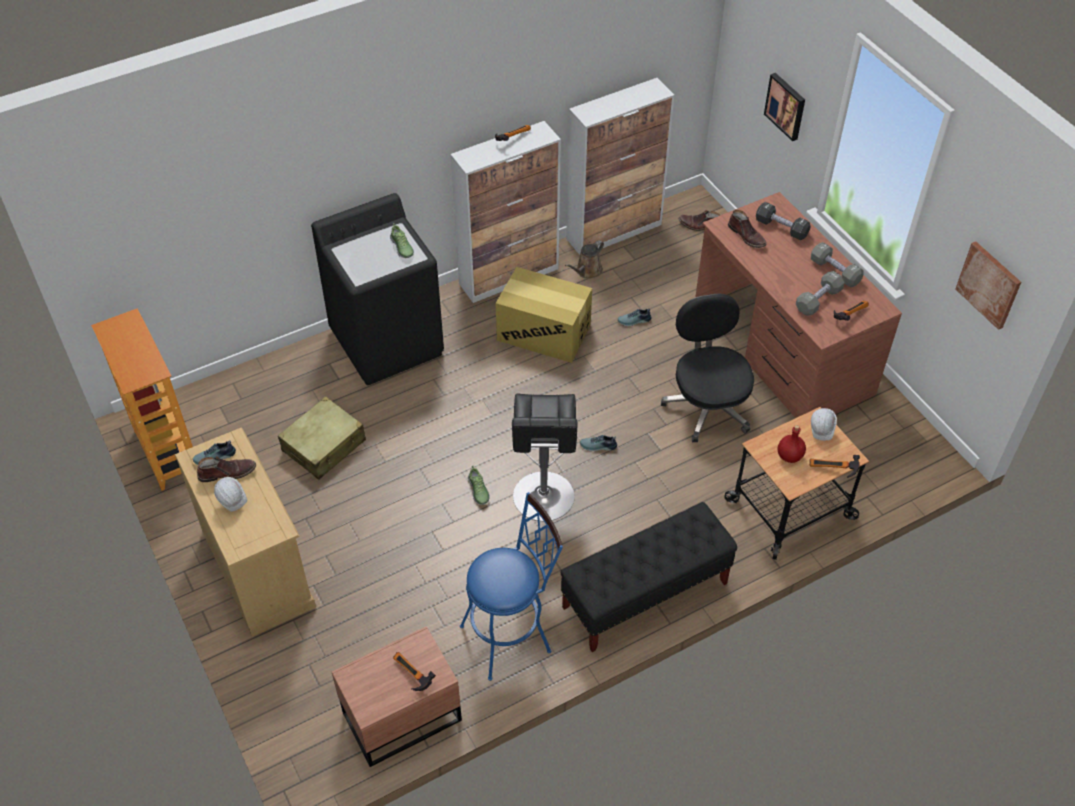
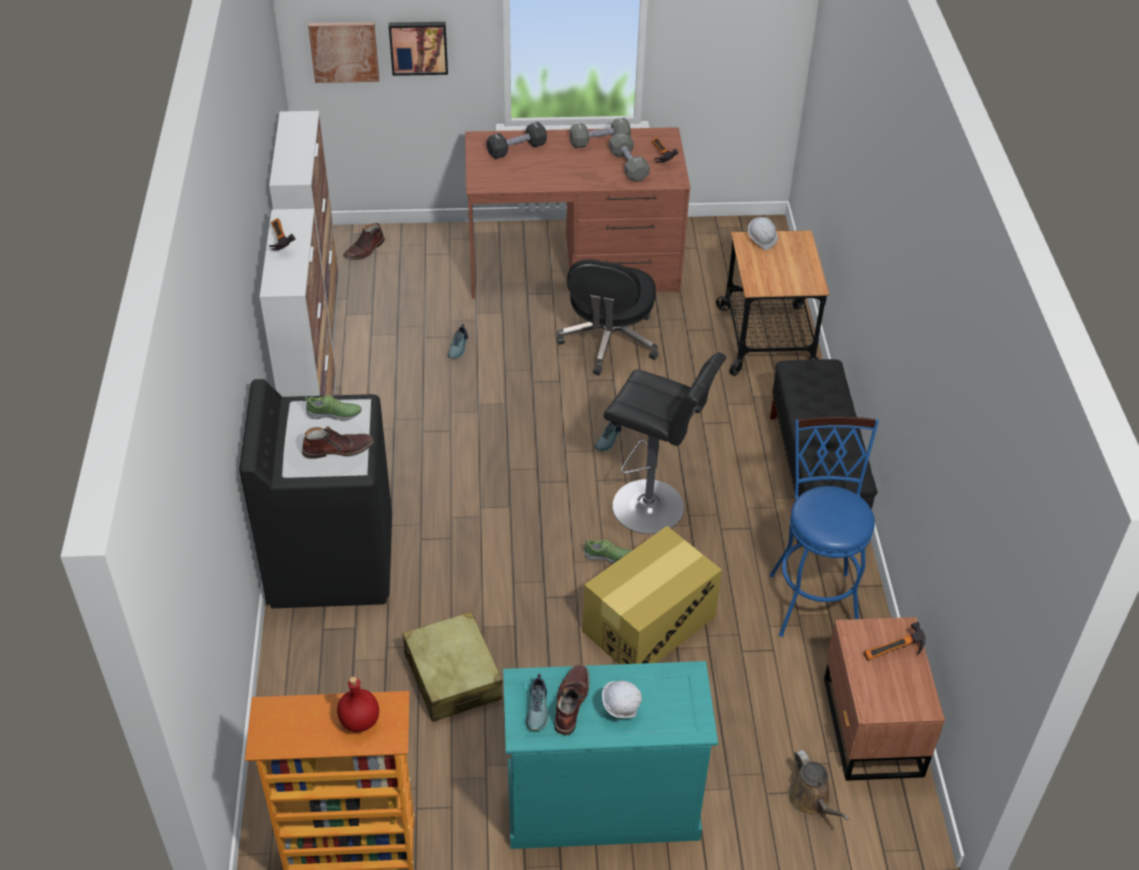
camera: 65 degrees left, 5 degrees down
beige dresser [175,428,316,637] -> turquoise dresser [503,661,718,849]
cardboard box [496,267,592,363] -> cardboard box moved to [583,526,722,664]
brown watering can [565,240,604,279] -> brown watering can moved to [788,750,849,821]
black office chair [661,294,754,442] -> black office chair turned 90 degrees counterclockwise [557,259,659,376]
brown boot [728,210,766,248] -> brown boot moved to [302,426,374,459]
red bottle [777,425,806,463] -> red bottle moved to [337,676,379,732]
hammer [809,455,860,478] -> none
picture [955,241,1021,330] -> picture moved to [308,22,379,83]

